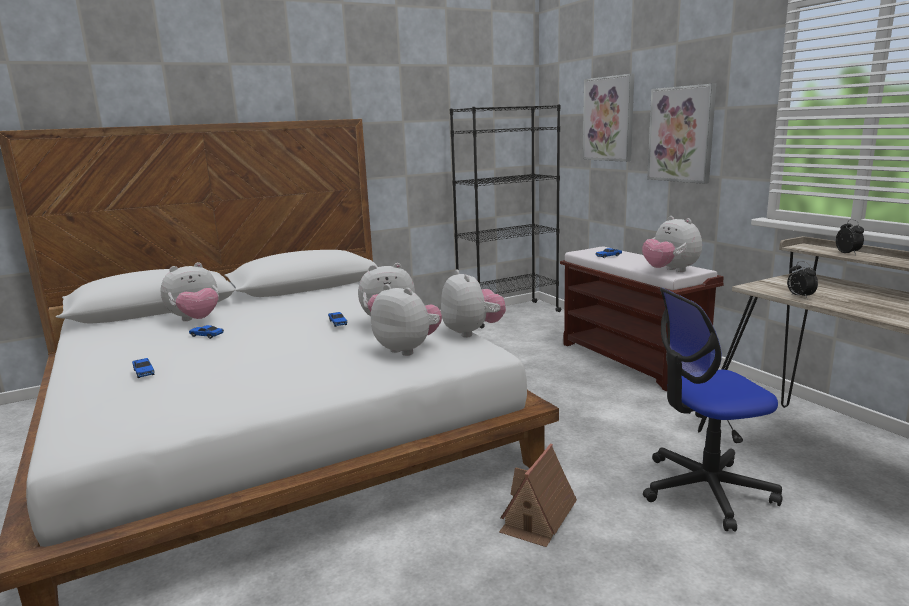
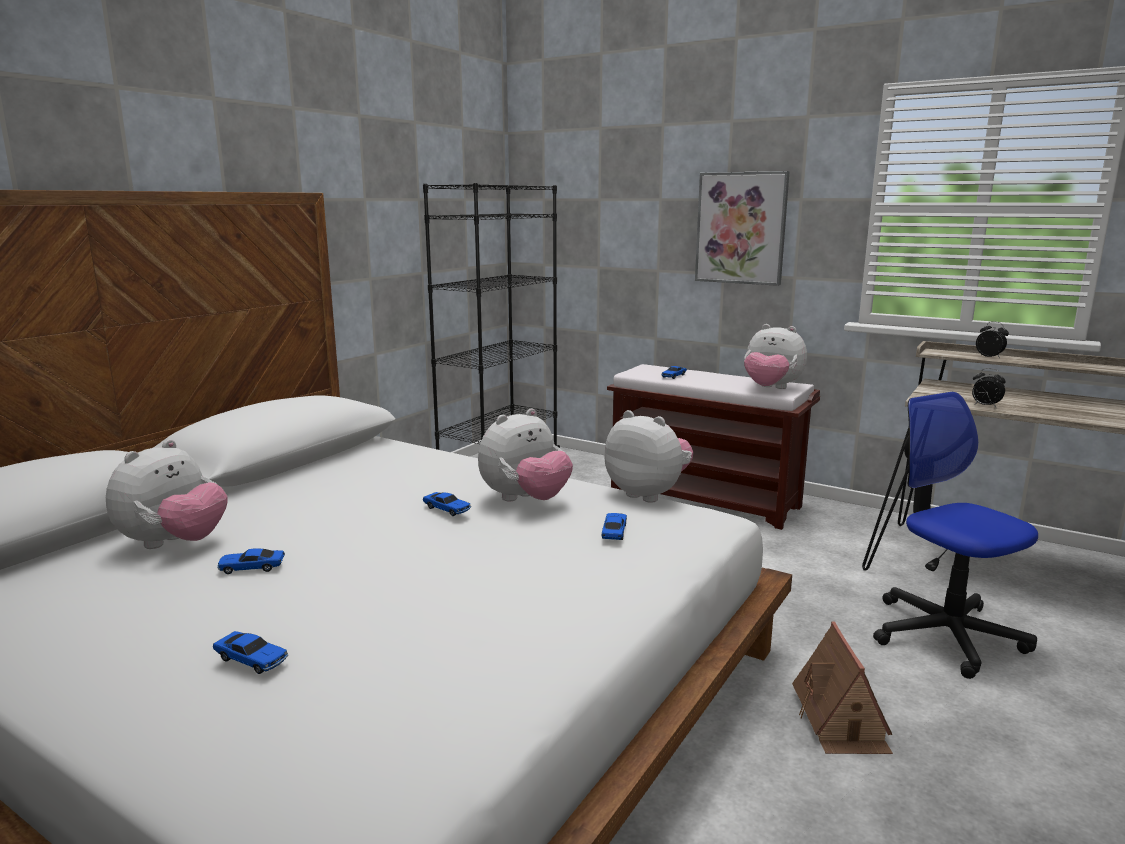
camera: 30 degrees left, 0 degrees up
plush toy [371,284,442,356] -> toy car [602,513,627,540]
picture [583,74,634,162] -> none
office chair [643,288,783,531] -> office chair turned 105 degrees clockwise [873,392,1038,679]

